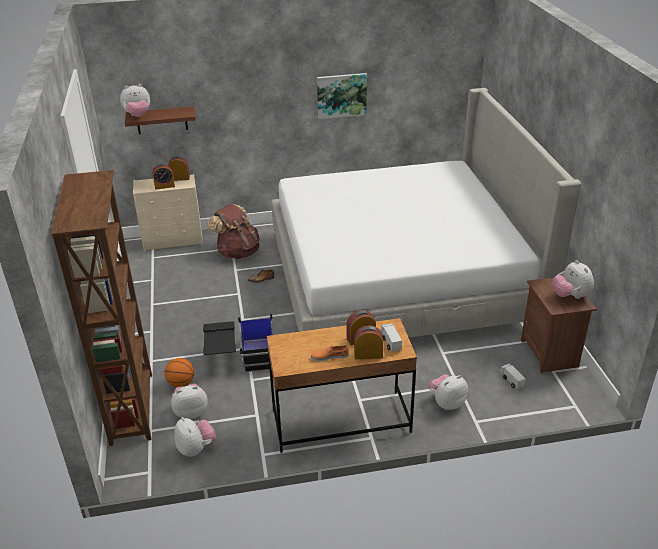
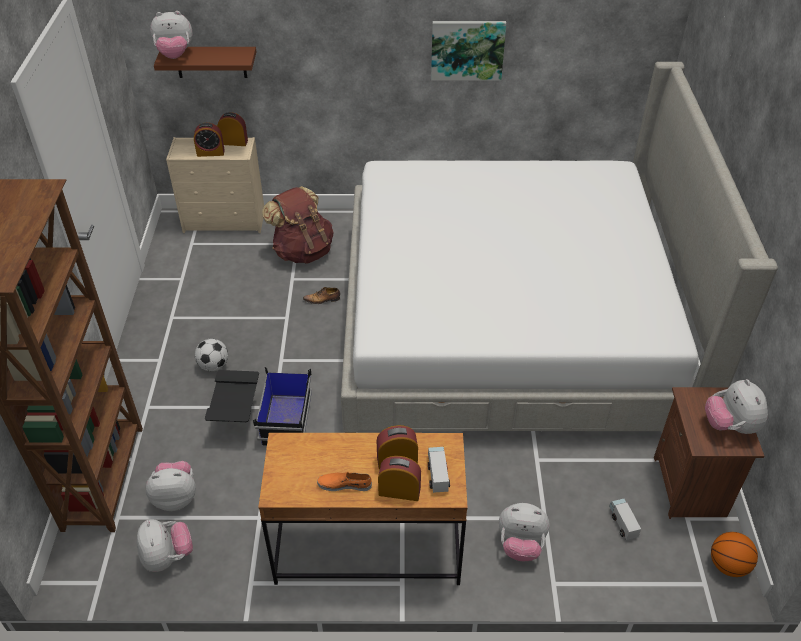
camera: 10 degrees right, 10 degrees up
basketball [165,358,194,387] -> basketball moved to [711,532,758,577]
plush toy [428,374,468,410] -> plush toy turned 150 degrees counterclockwise [499,503,550,561]
none -> football [195,339,228,372]

